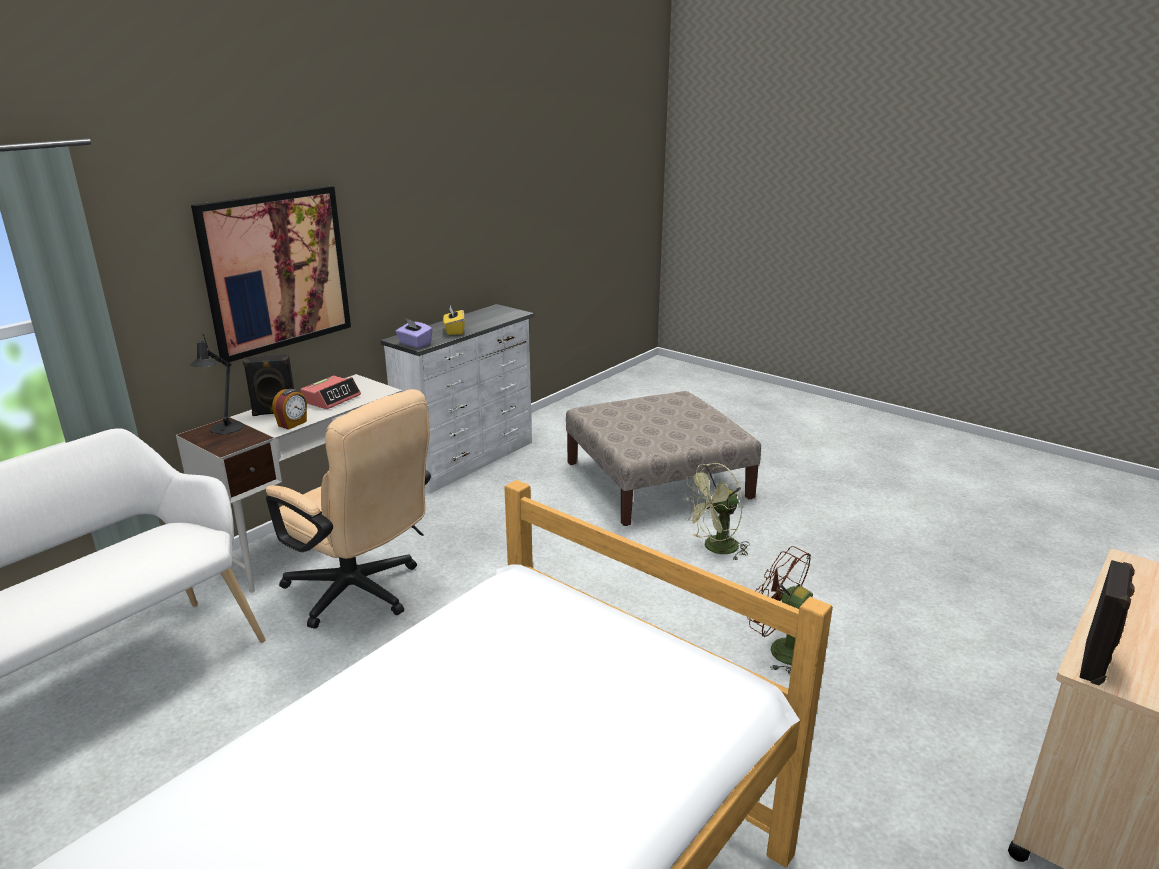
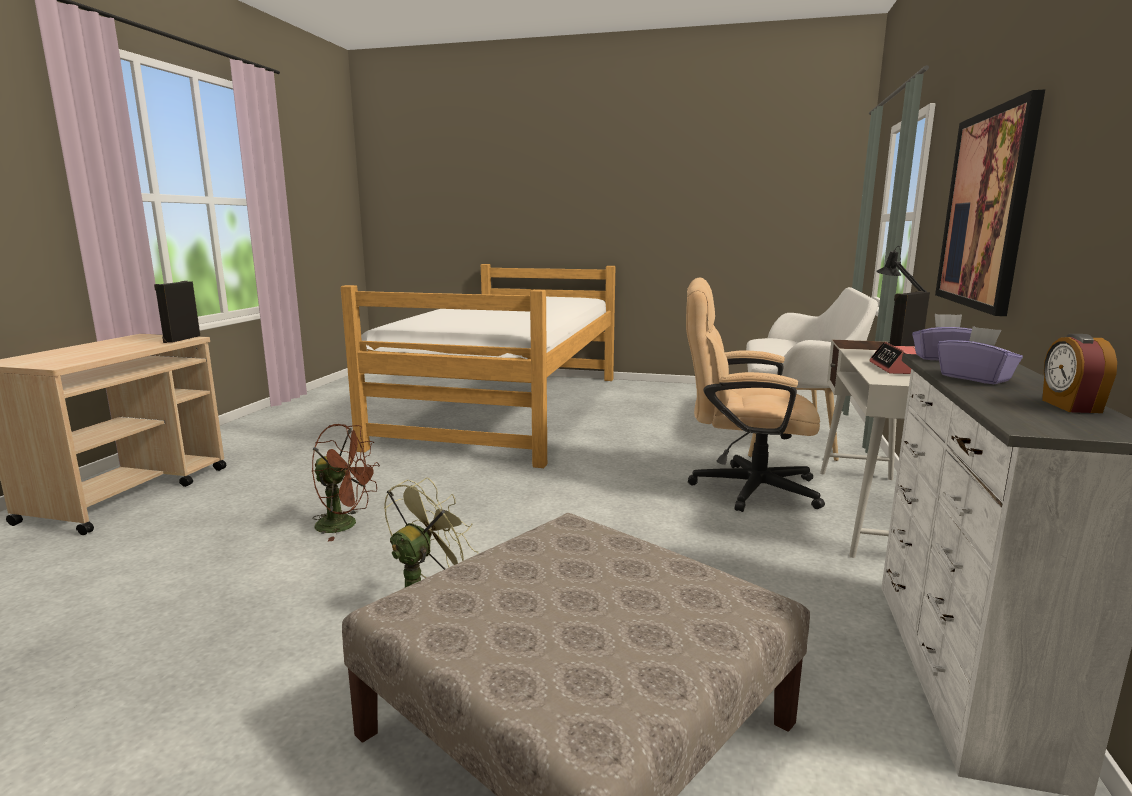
camera: 155 degrees right, 10 degrees down
alarm clock [272,389,307,430] -> alarm clock moved to [1042,334,1117,413]
yellow tissue box [443,305,465,335] -> purple tissue box [938,326,1023,384]

